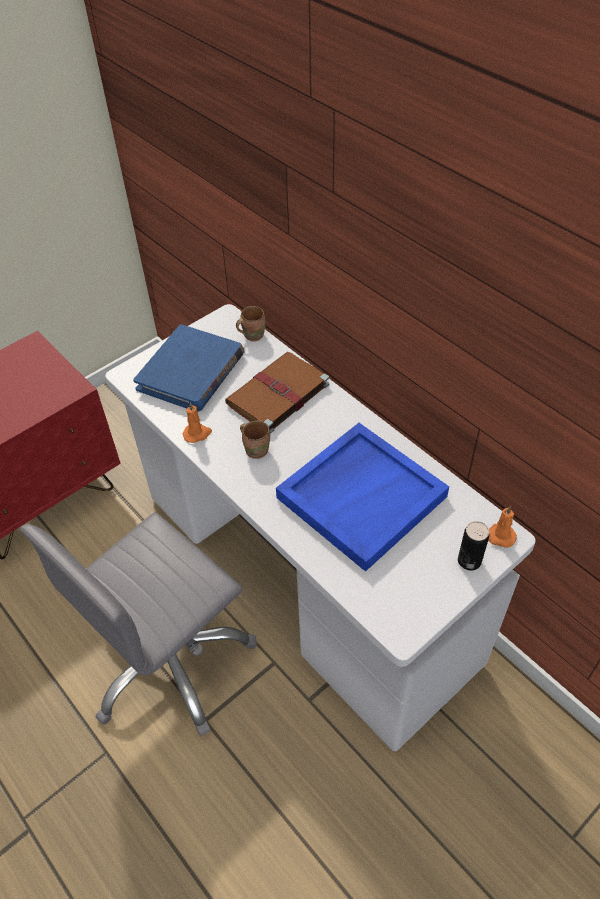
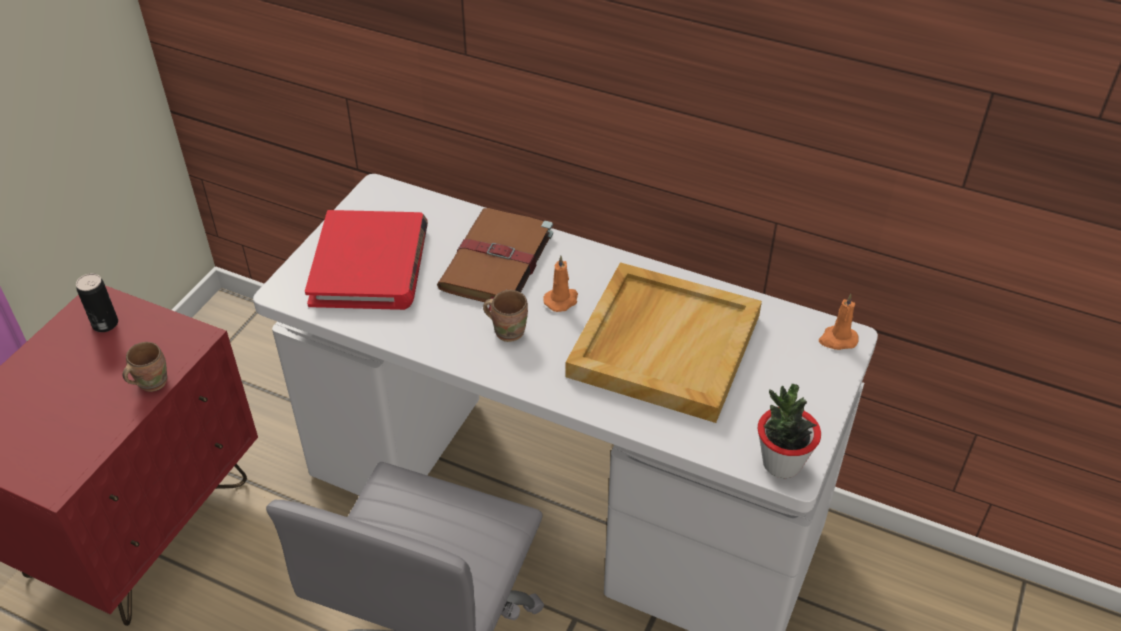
camera: 25 degrees left, 5 degrees down
blue book [133,324,244,412] -> red book [305,210,428,310]
orange candle [183,402,212,443] -> orange candle moved to [543,256,578,312]
brown mug [236,306,266,341] -> brown mug moved to [122,342,167,392]
blue tray [276,423,449,572] -> beige tray [565,262,762,423]
can [458,521,490,570] -> can moved to [76,273,118,332]
none -> potted plant [757,384,821,478]

